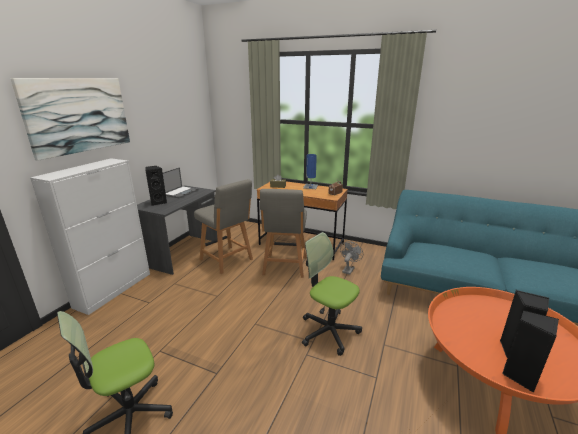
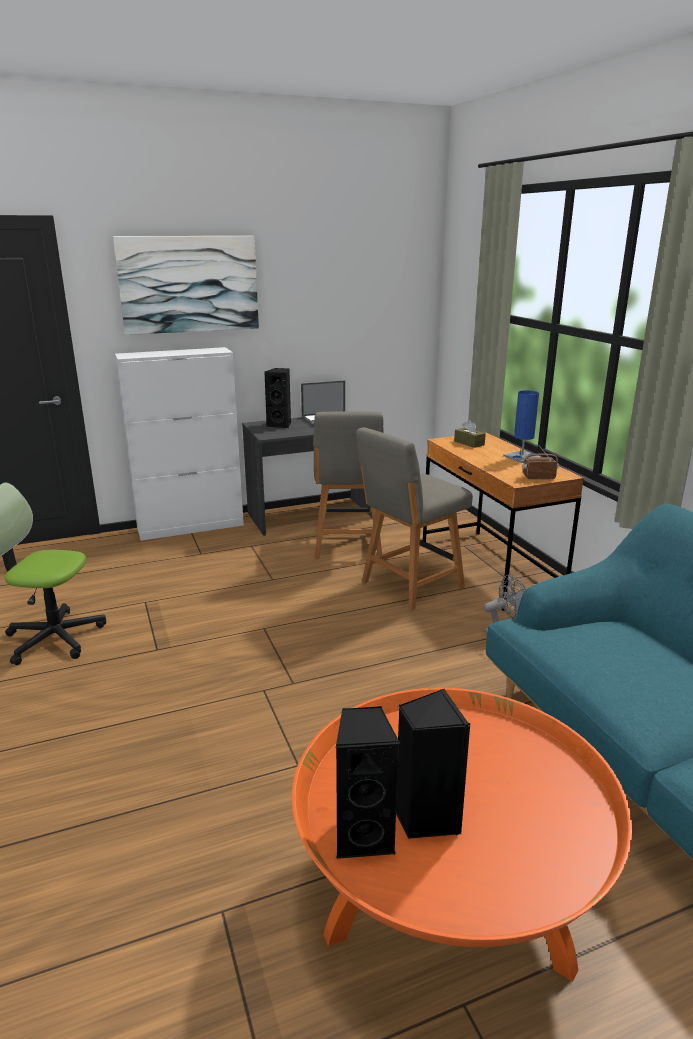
camera: 45 degrees right, 0 degrees up
office chair [302,232,362,356] -> none

